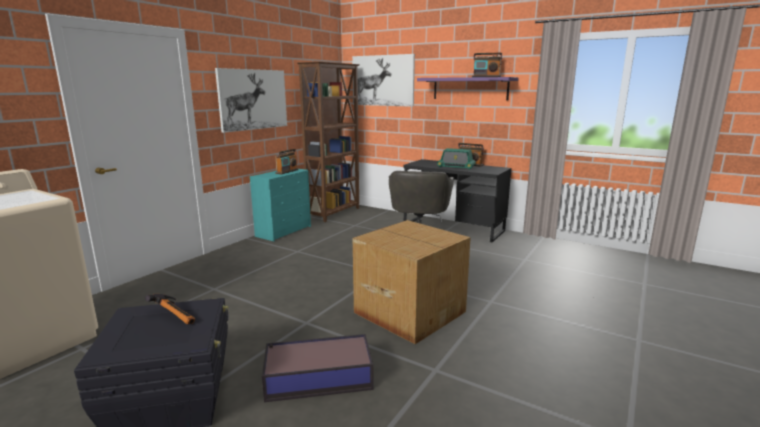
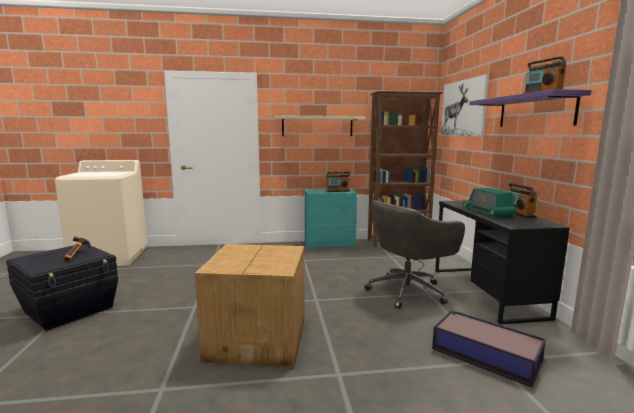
camera: 50 degrees right, 5 degrees down
picture [215,68,287,133] -> beige shelf [275,115,365,136]
storage box [262,334,373,402] -> storage box moved to [432,310,546,388]

